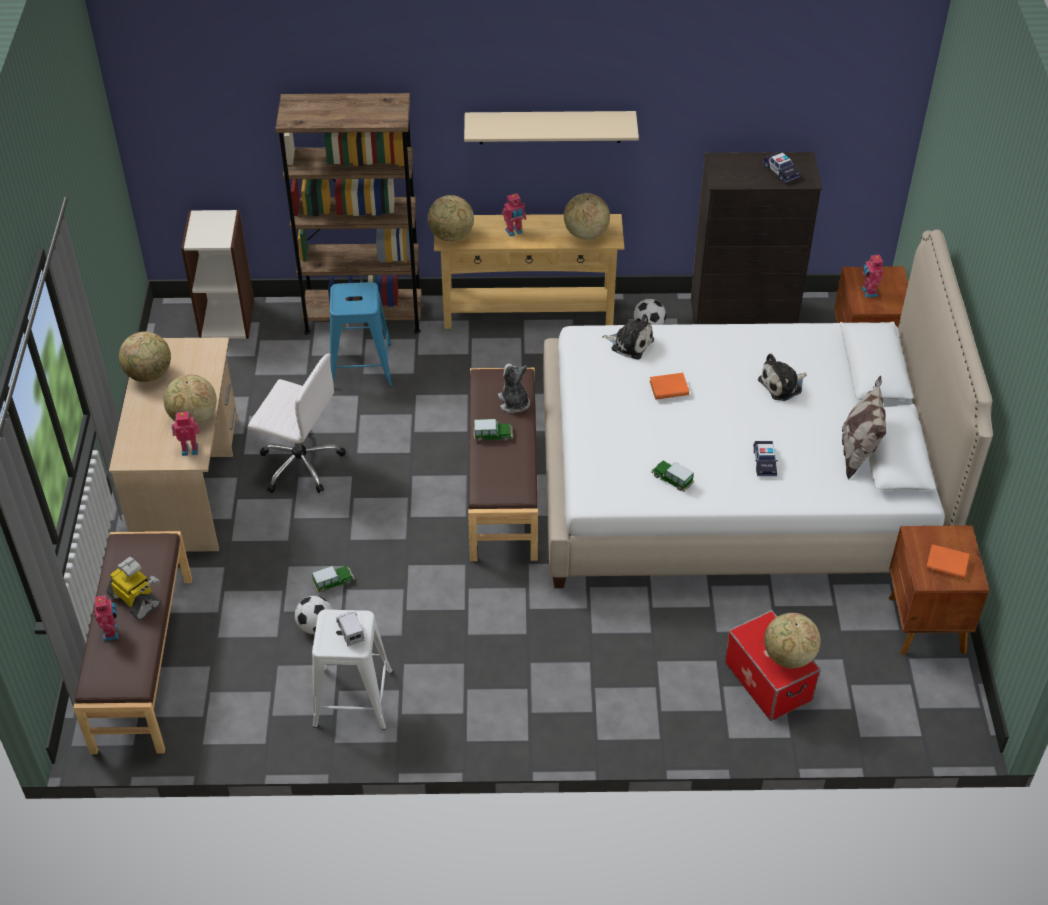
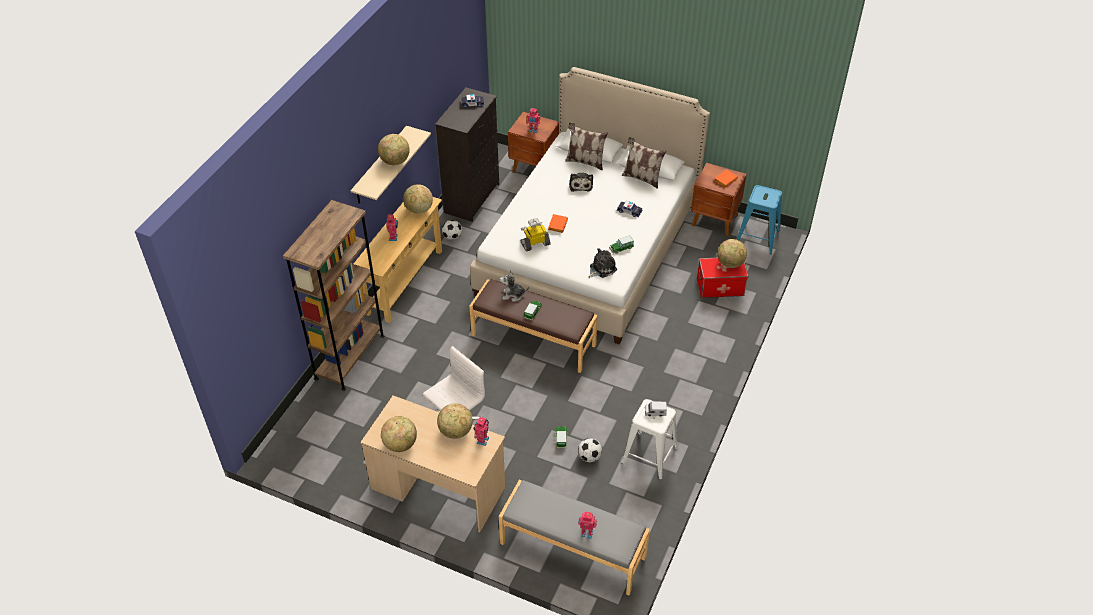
camera: 65 degrees left, 0 degrees up
brown bench [73,531,192,754] -> grey bench [499,480,650,595]
toy robot [107,557,161,620] -> toy robot moved to [521,218,551,252]
bookcase [181,210,254,339] -> none
blue stool [330,282,392,386] -> blue stool moved to [737,185,782,254]
globe [428,195,474,242] -> globe moved to [378,134,410,165]
plush toy [602,314,654,360] -> plush toy moved to [588,248,617,278]
none -> pillow [565,122,608,170]

